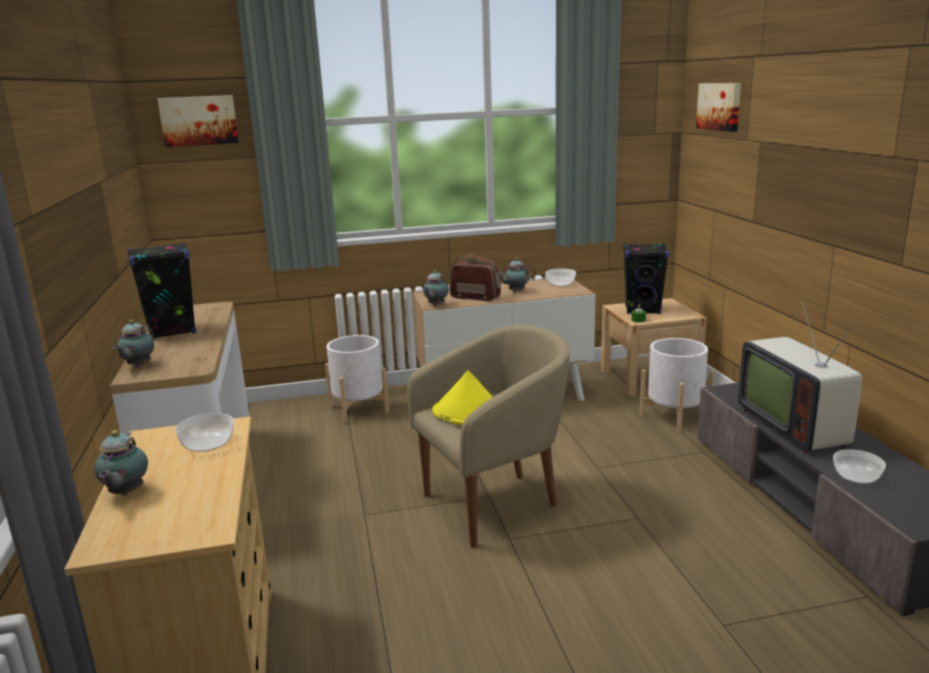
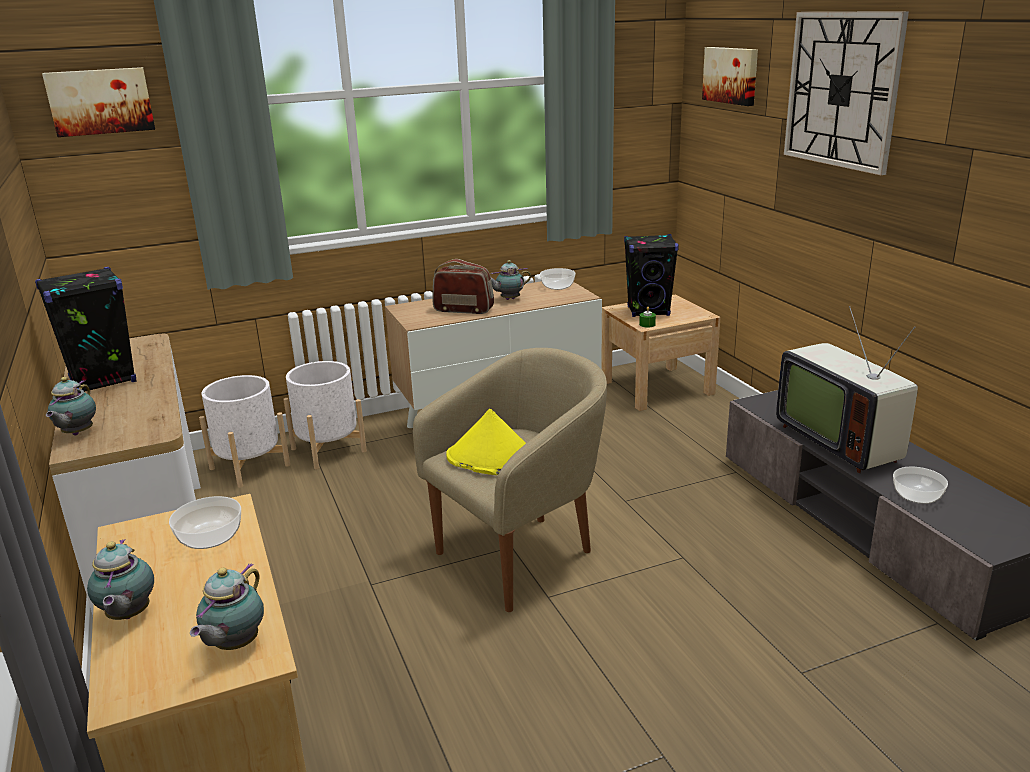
camera: 10 degrees left, 5 degrees up
teapot [423,270,449,306] -> teapot moved to [190,563,264,650]
white planter [640,338,714,432] -> white planter moved to [199,375,290,488]
none -> wall clock [784,11,909,175]

